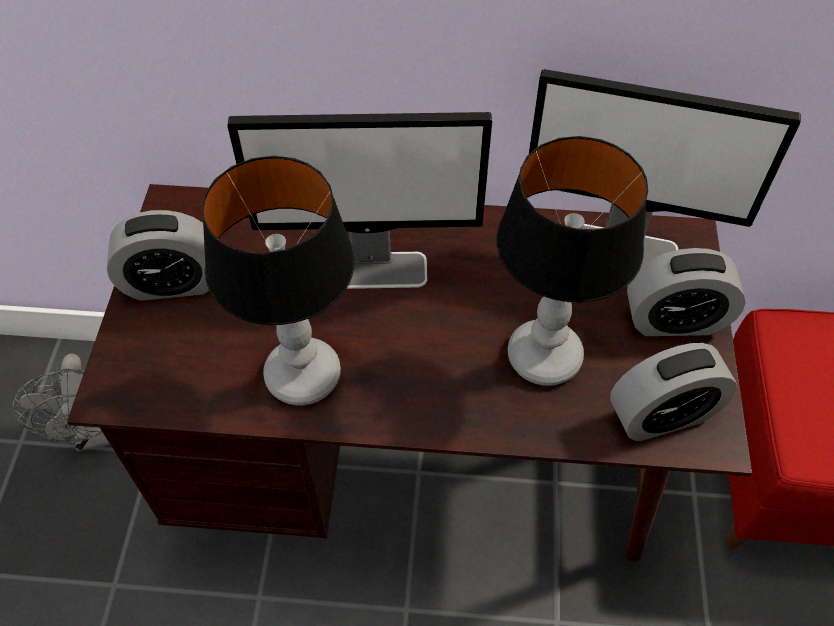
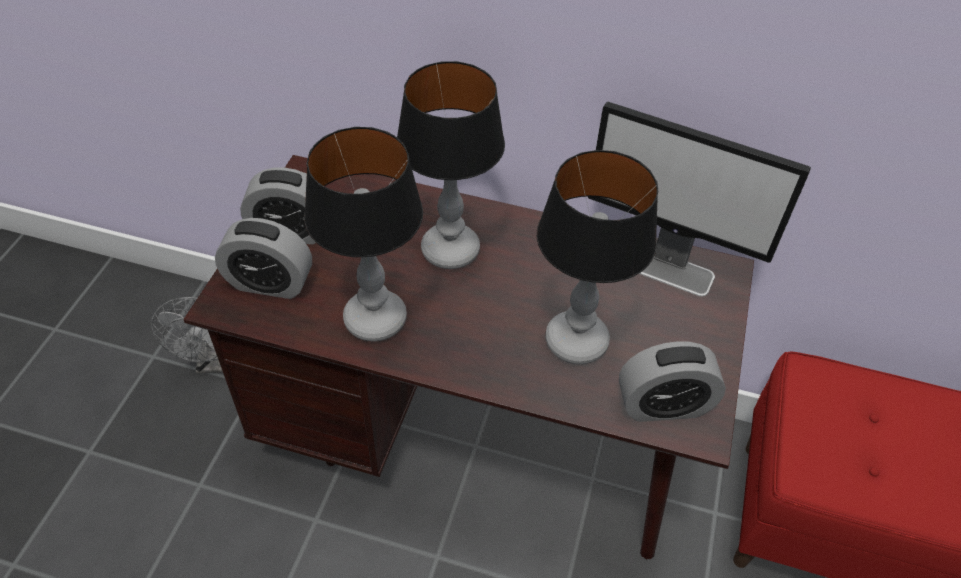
camera: 10 degrees right, 5 degrees down
monitor [227,112,492,289] -> table lamp [397,61,505,269]
alarm clock [627,248,746,336] -> alarm clock moved to [215,218,312,299]

